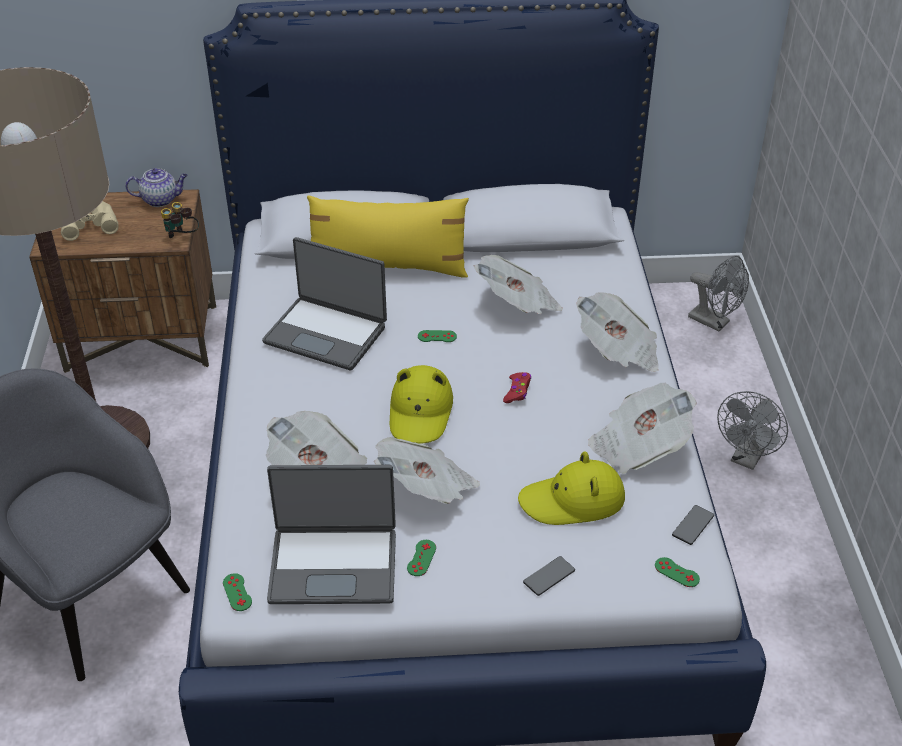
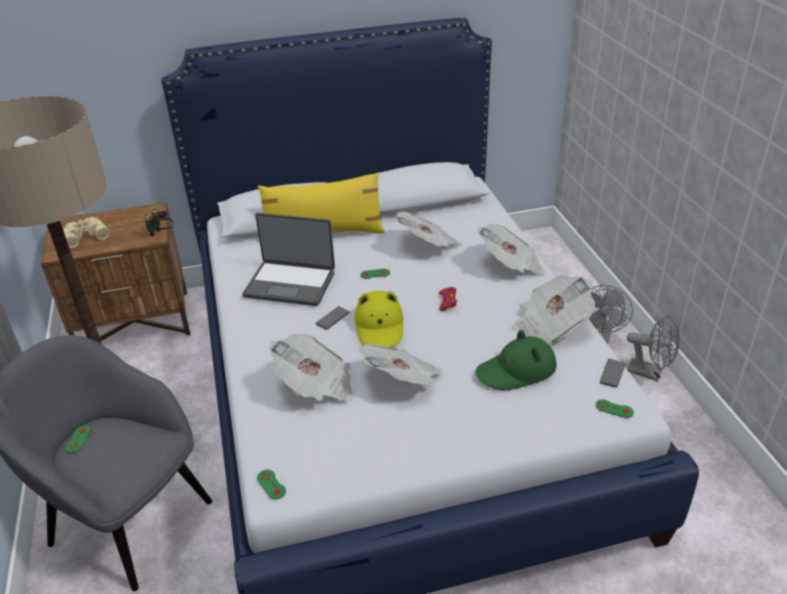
camera: 10 degrees left, 5 degrees down
teapot [125,168,188,207] -> none
laptop [267,465,396,604] -> none
green game controller [407,540,436,576] -> green game controller moved to [65,426,91,453]
yellow hat [518,452,625,525] -> green hat [475,330,557,391]
phone [523,556,575,596] -> phone moved to [316,306,350,330]
grey fan [688,256,749,332] -> grey fan moved to [627,315,680,381]

